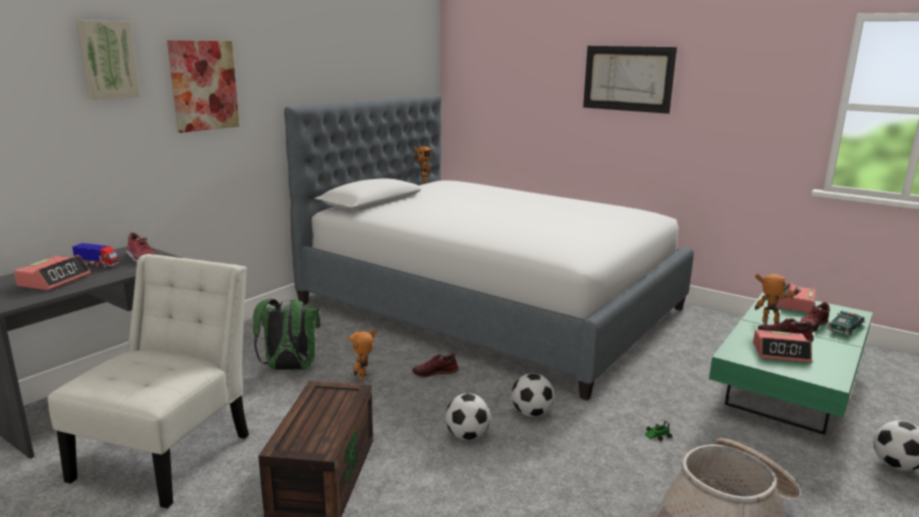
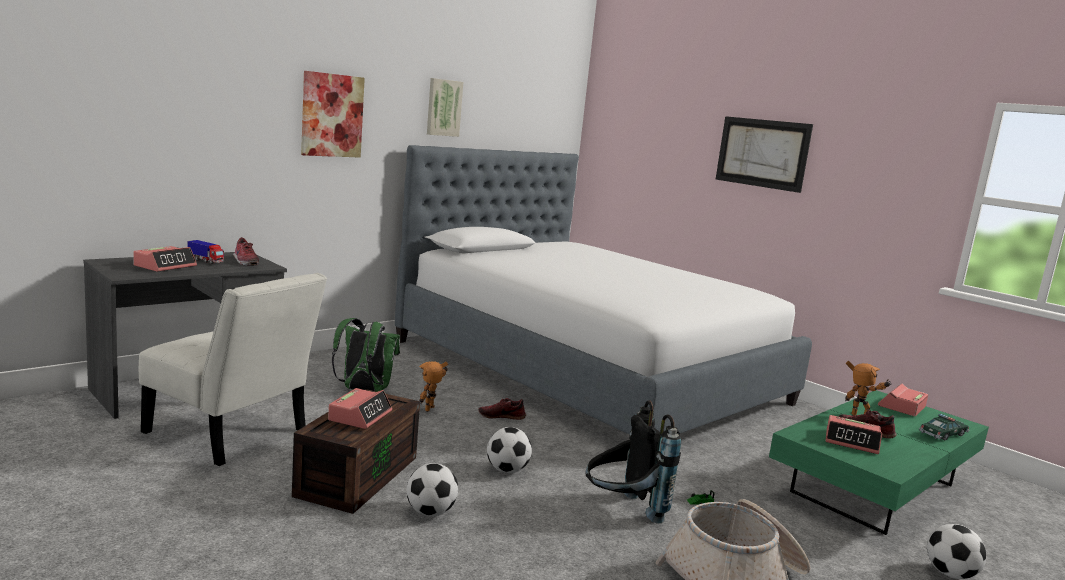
camera: 10 degrees right, 5 degrees down
white chair [48,254,249,508] -> white chair turned 90 degrees clockwise [139,273,327,466]
picture [76,20,140,100] -> picture moved to [427,78,463,137]
toy robot [414,146,434,183] -> none
football [512,373,555,417] -> football moved to [407,463,458,516]
shoe [800,302,830,332] -> none
none -> alarm clock [328,388,392,429]
none -> black backpack [585,400,681,524]

